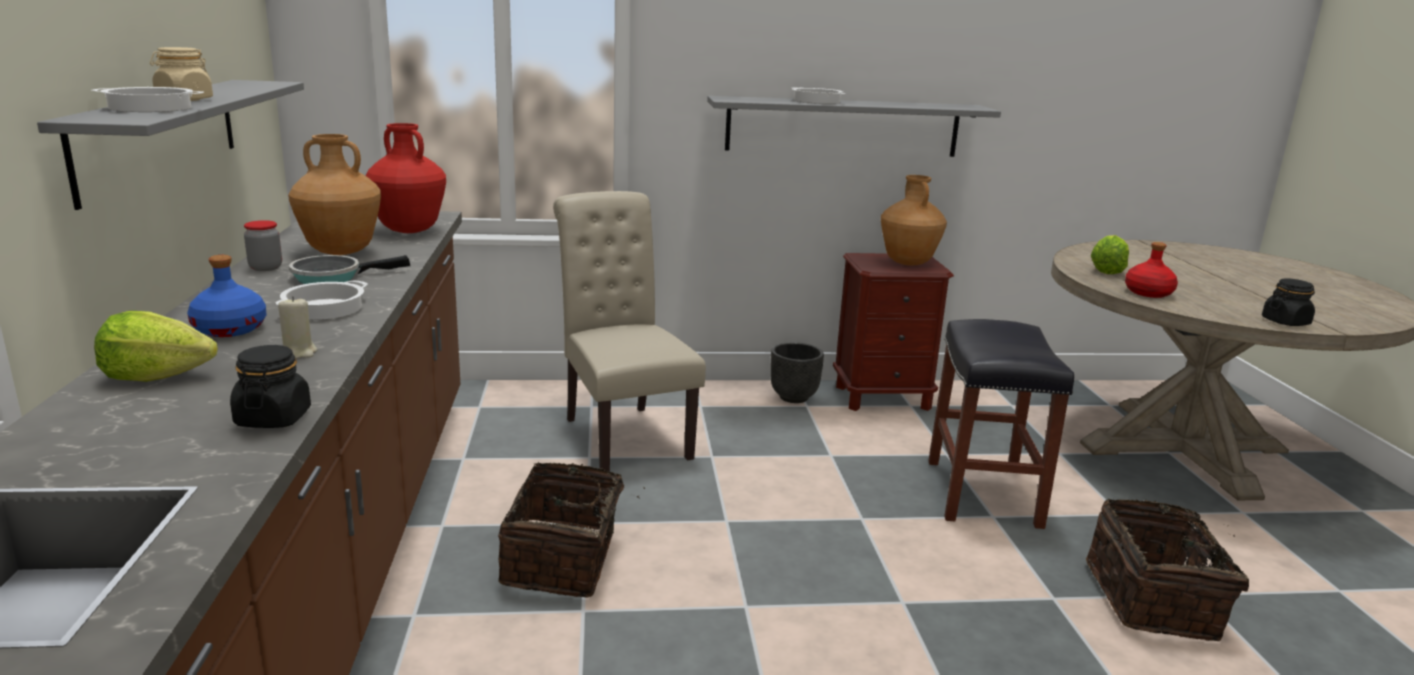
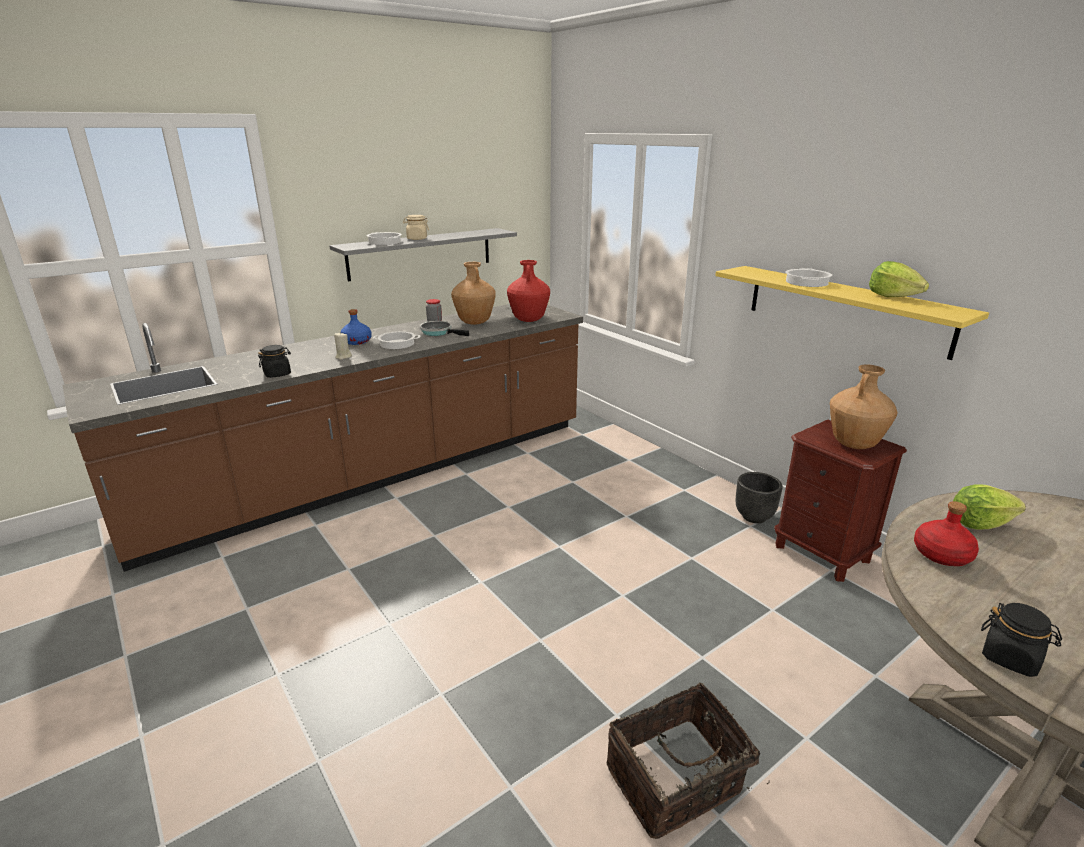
camera: 60 degrees right, 5 degrees up
lettuce [94,311,218,382] -> lettuce moved to [869,261,929,297]
basket [498,462,645,598] -> none
beige chair [553,191,706,472] -> none
grey shelf [707,96,1001,157] -> yellow shelf [715,266,989,360]
black stool [928,319,1074,529] -> none

